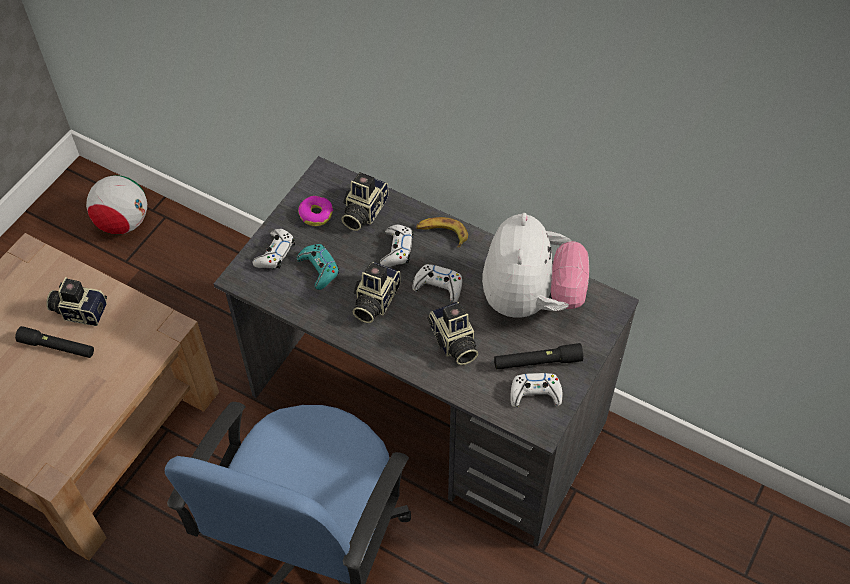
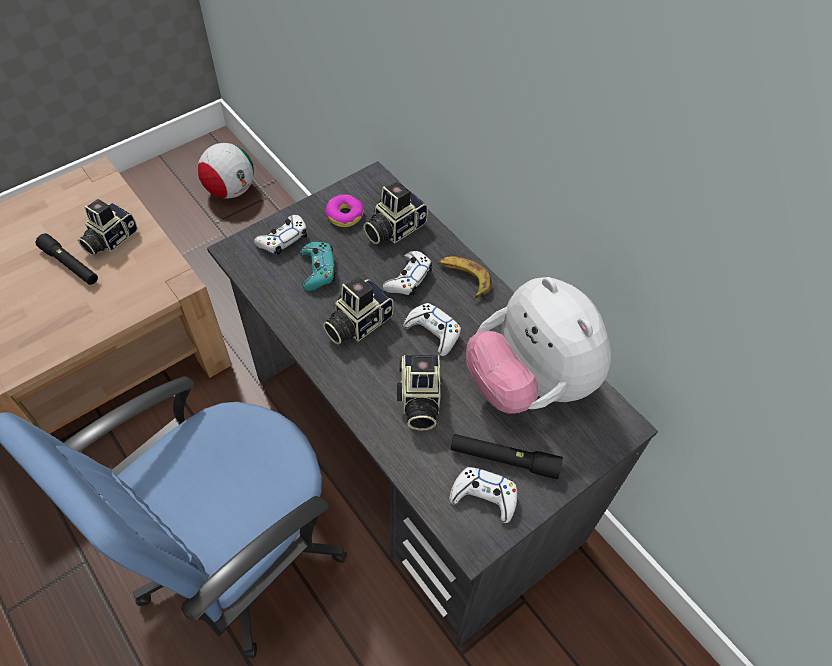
camera: 20 degrees right, 0 degrees up
camera [46,277,107,326] -> camera turned 90 degrees counterclockwise [78,199,138,256]
plush toy [482,213,589,318] -> plush toy turned 120 degrees clockwise [466,277,611,414]

